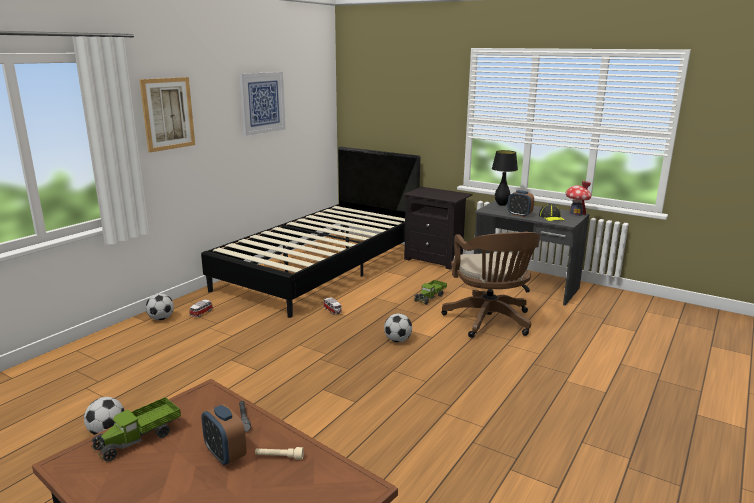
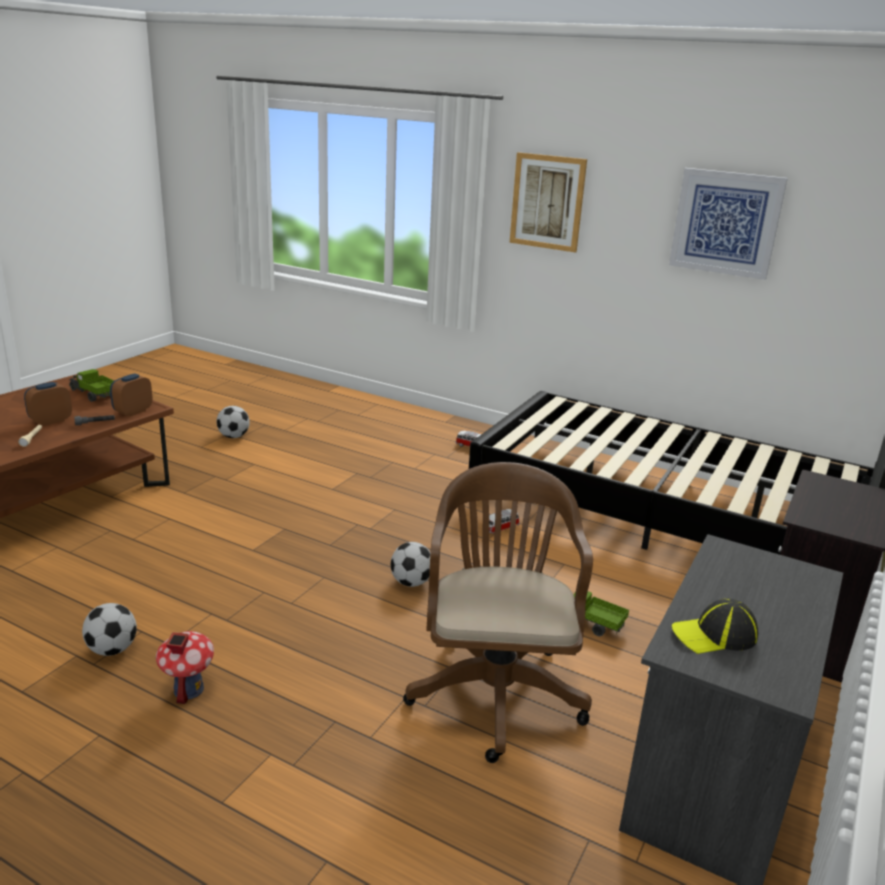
camera: 85 degrees right, 5 degrees up
football [146,293,174,320] -> football moved to [82,603,137,656]
brown office chair [441,231,541,338] -> brown office chair turned 105 degrees clockwise [403,462,593,763]
black table lamp [492,150,518,206] -> none
alarm clock [508,190,534,217] -> alarm clock moved to [110,374,153,417]
toy house [566,181,591,216] -> toy house moved to [156,631,214,704]

